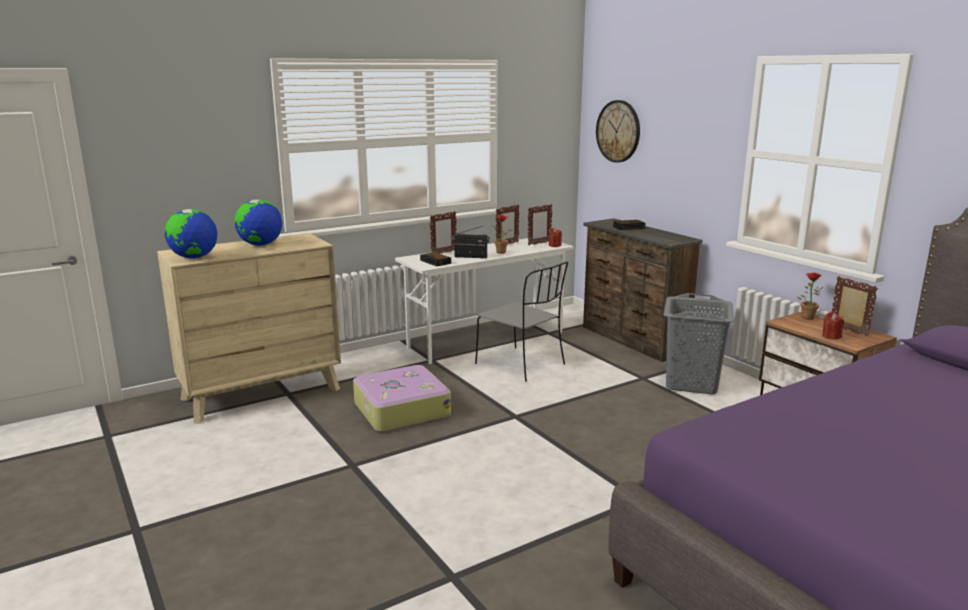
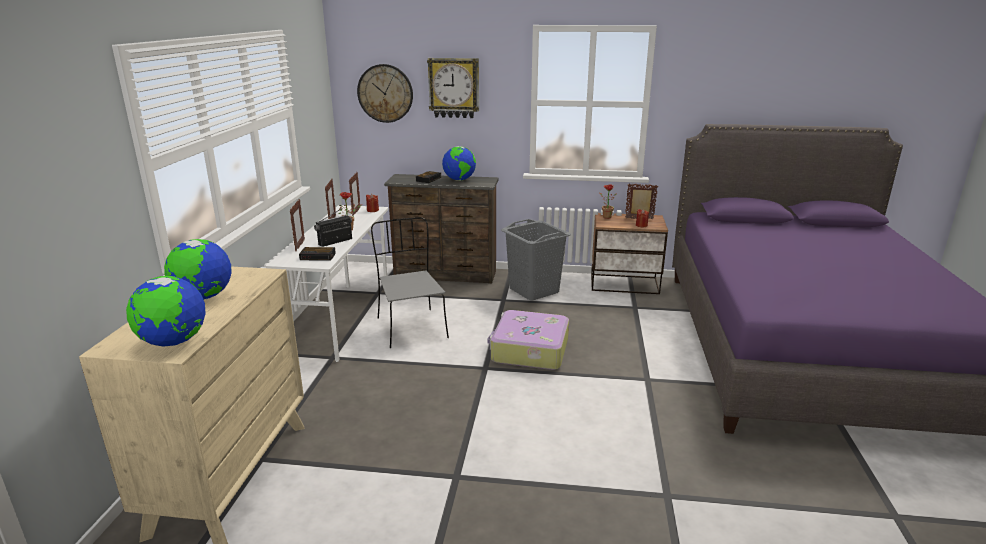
camera: 50 degrees left, 5 degrees up
suitcase [353,365,451,432] -> suitcase moved to [488,310,569,370]
grey chair [475,261,568,382] -> grey chair turned 105 degrees counterclockwise [371,217,449,348]
none -> wall clock [427,58,479,118]
none -> globe [442,146,476,181]

